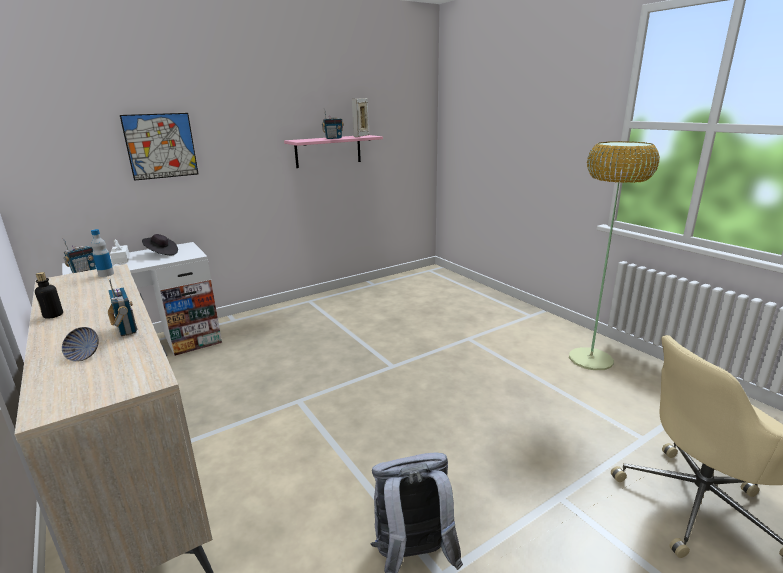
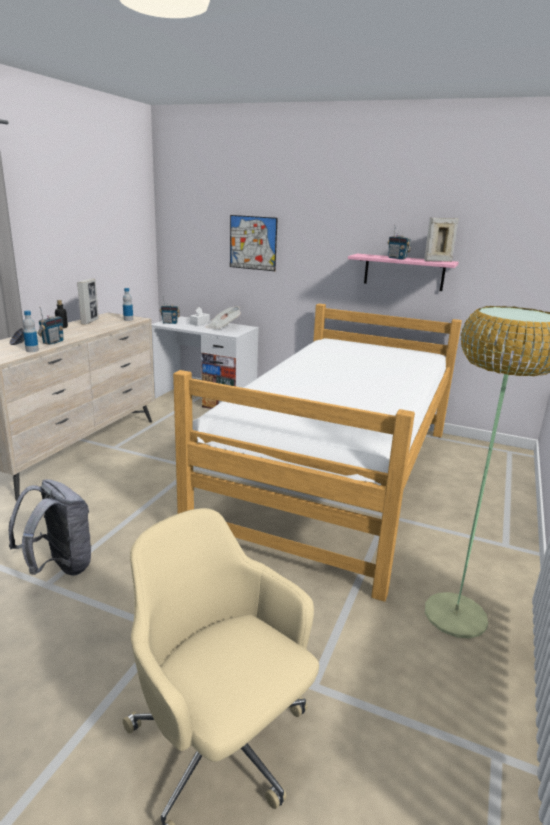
camera: 55 degrees right, 0 degrees up
black hat [142,234,178,255] -> newspaper [206,306,241,329]
none -> bottle [23,311,39,352]
none -> picture frame [77,278,99,325]
none -> bed [173,303,462,602]

